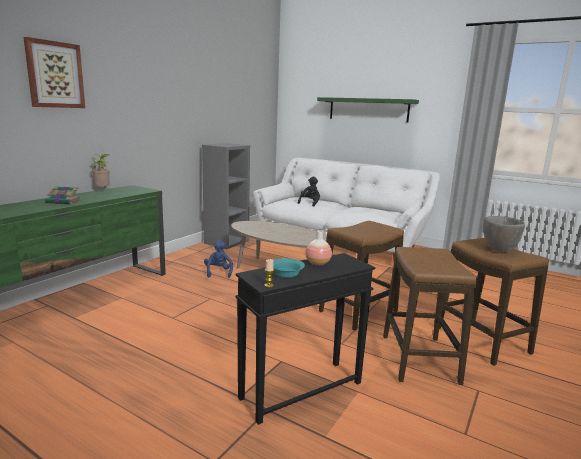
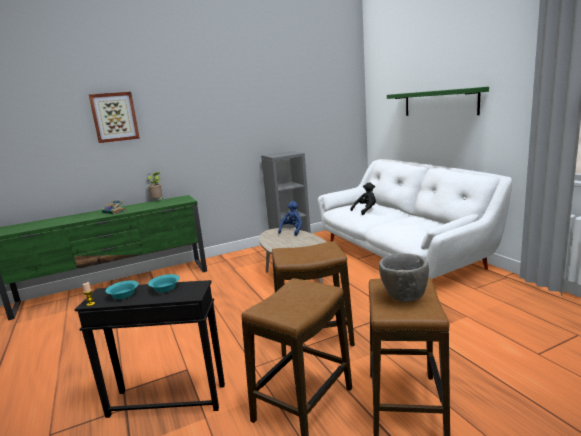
camera: 35 degrees right, 0 degrees up
blue plush toy [204,240,233,278] -> blue plush toy moved to [278,201,302,236]
vase [305,230,332,266] -> turquoise bowl [148,274,180,293]

